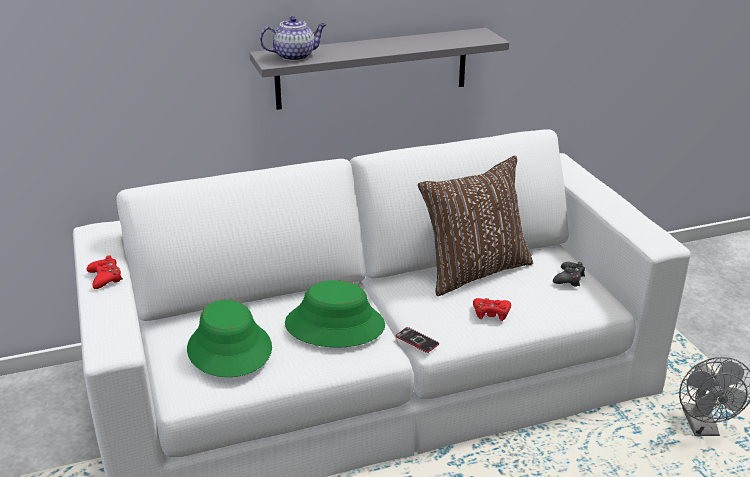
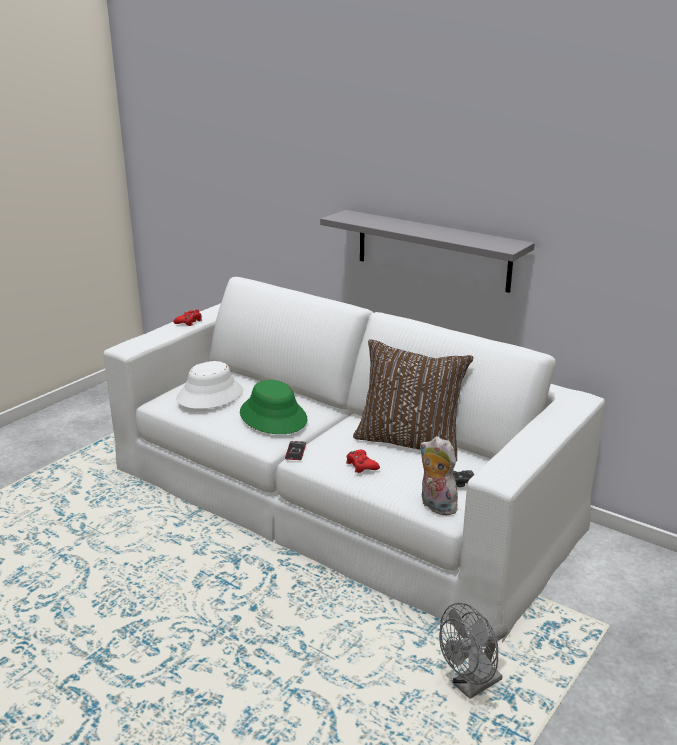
camera: 55 degrees right, 5 degrees down
green hat [187,299,272,377] -> white hat [176,361,243,409]
teapot [260,16,326,61] -> none
none -> plush toy [420,436,458,516]

